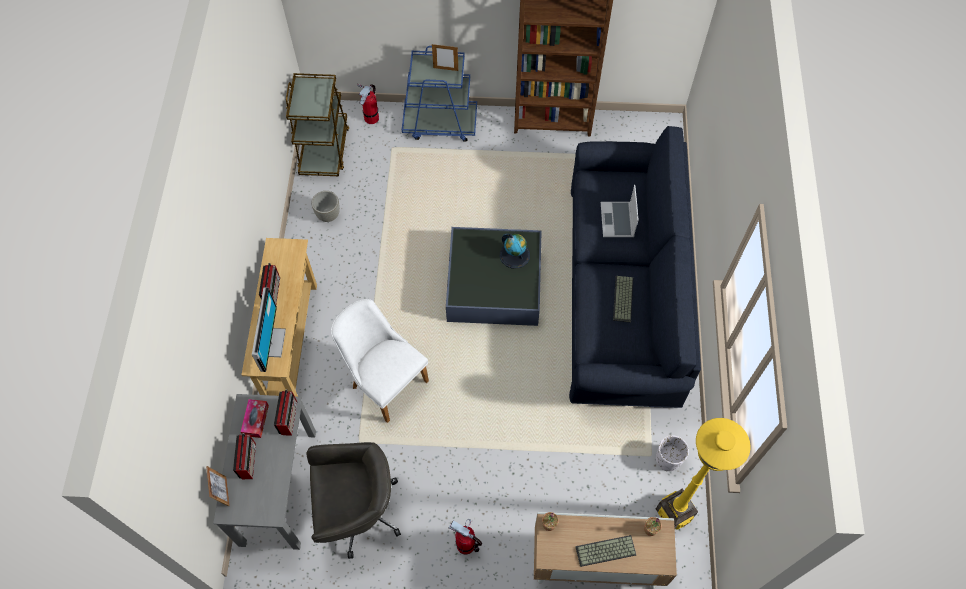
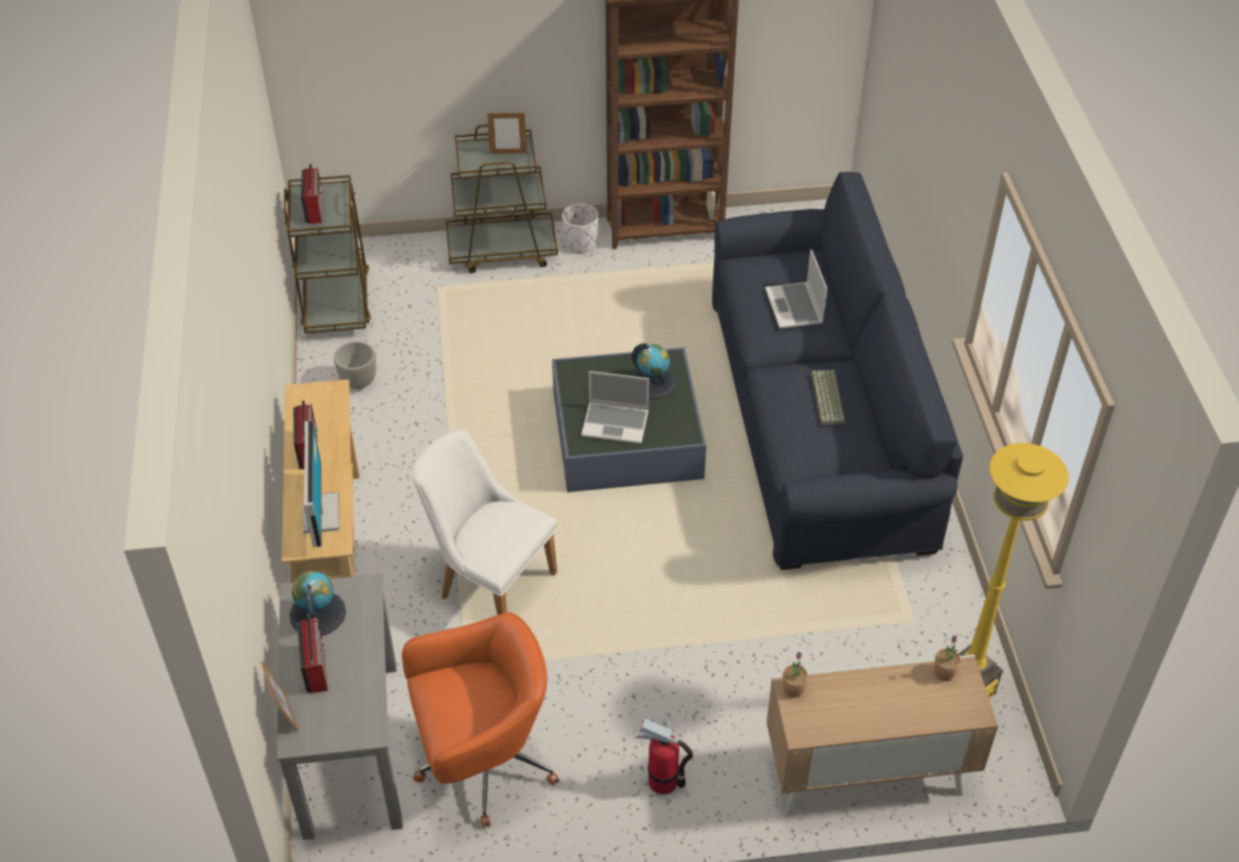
camera: 10 degrees left, 15 degrees down
tissue box [241,399,269,438] -> globe [289,571,346,636]
radio [274,389,297,436] -> radio moved to [301,163,323,224]
grey office chair [306,442,401,559] -> orange office chair [402,612,559,828]
fire extinguisher [357,84,379,124] -> none
blue cart [402,46,477,142] -> brown cart [446,124,558,273]
keyboard [575,535,636,567] -> none
white planter [656,435,689,471] -> white planter moved to [562,203,598,254]
none -> laptop [581,371,649,444]

